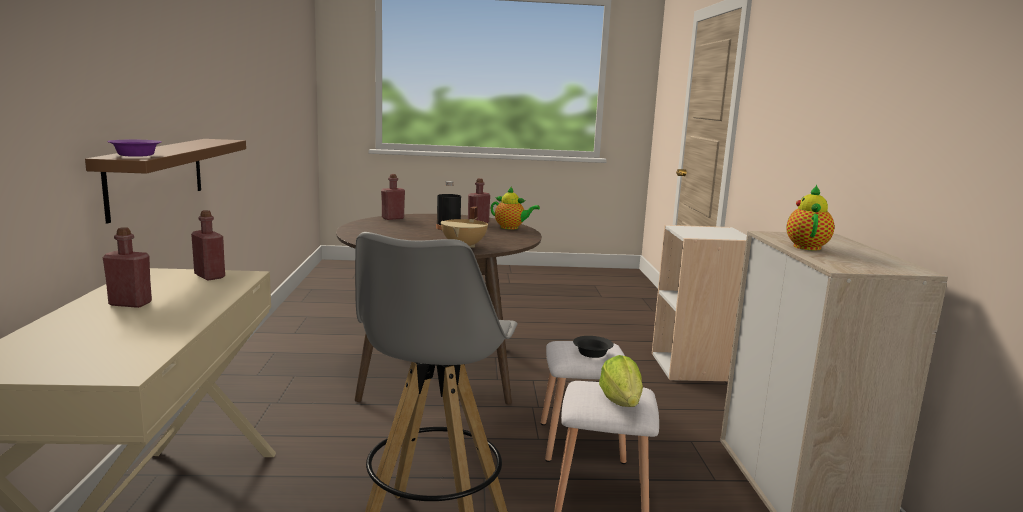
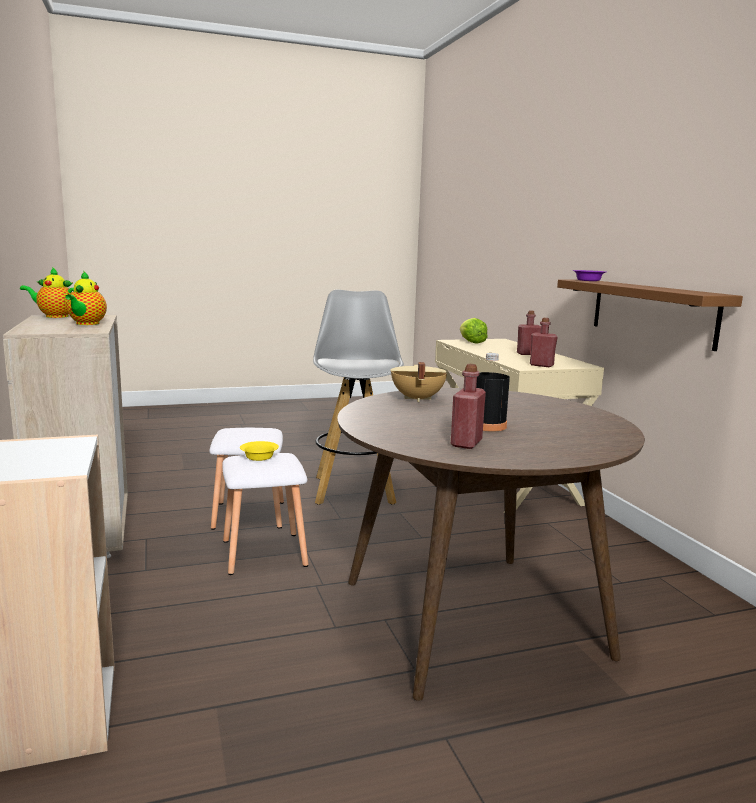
camera: 165 degrees right, 0 degrees up
red bottle [381,174,405,220] -> none
teapot [491,187,540,230] -> teapot moved to [20,267,74,318]
black bowl [573,336,613,358] -> yellow bowl [240,441,279,461]
lettuce [599,355,643,407] -> lettuce moved to [460,318,488,344]

